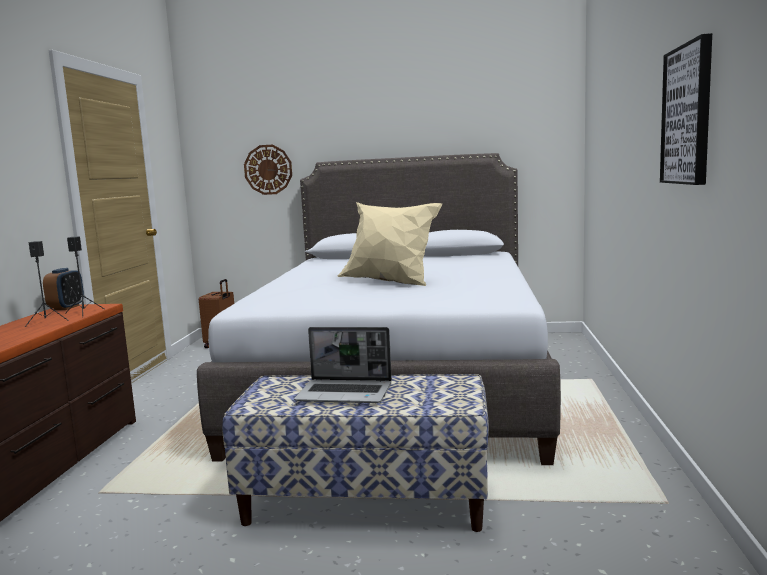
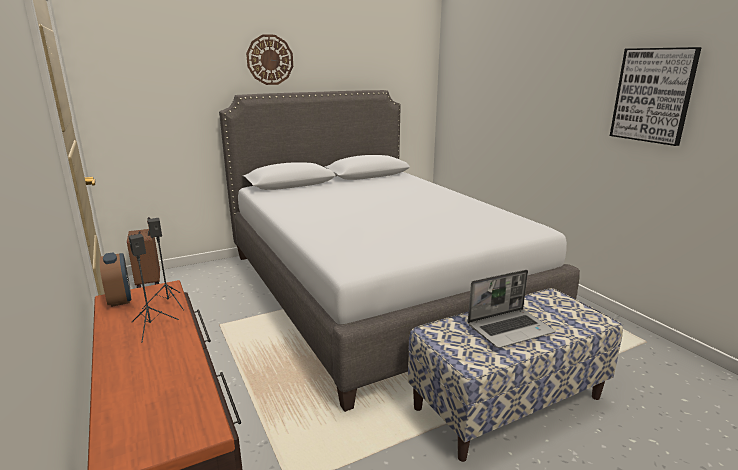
camera: 35 degrees left, 10 degrees up
wall clock [244,145,292,195] -> wall clock moved to [246,34,293,85]
beige pillow [338,202,442,286] -> none

